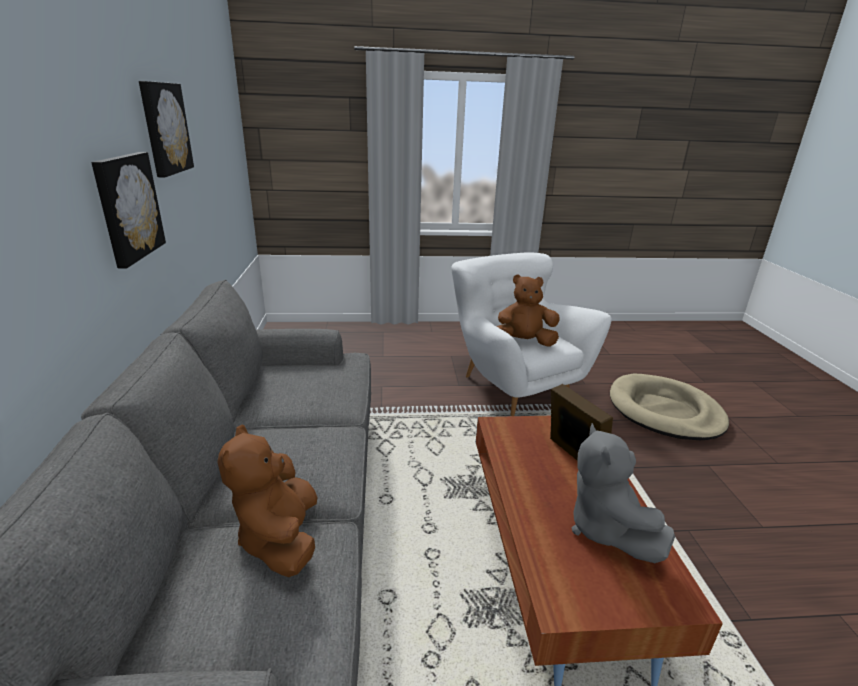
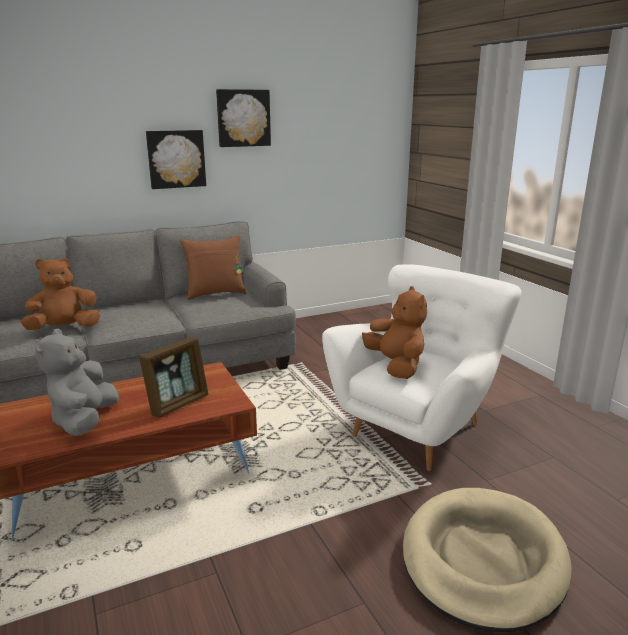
camera: 70 degrees right, 5 degrees down
grey plush toy [572,423,675,563] -> grey plush toy turned 60 degrees counterclockwise [35,329,119,436]
none -> brown pillow [180,235,246,300]

